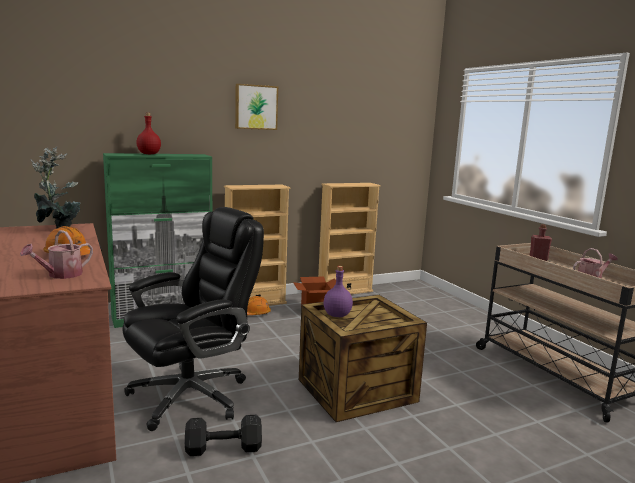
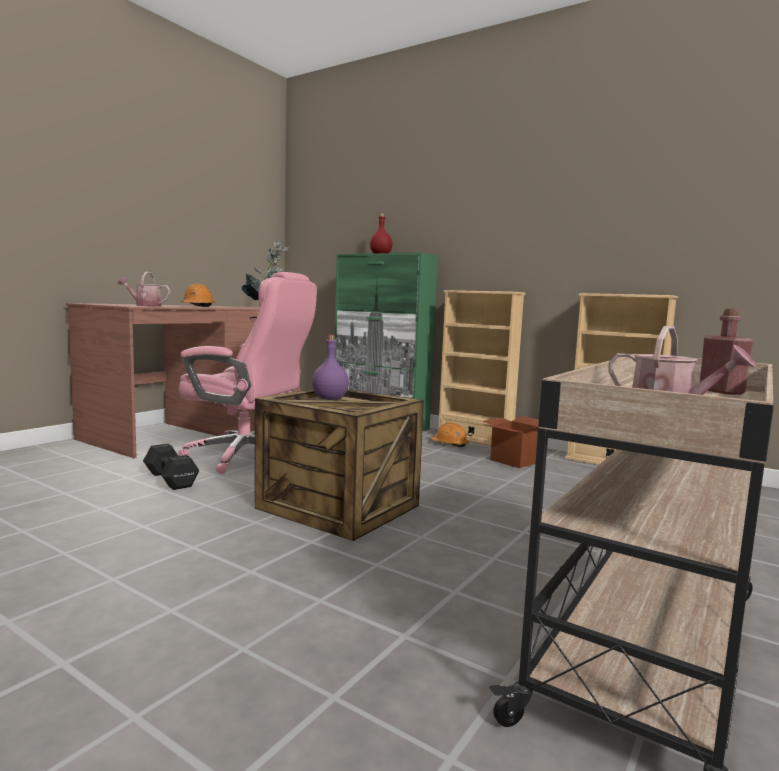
camera: 60 degrees right, 5 degrees down
black office chair [122,207,264,431] -> pink office chair [178,272,317,474]
picture [235,84,278,130] -> none

